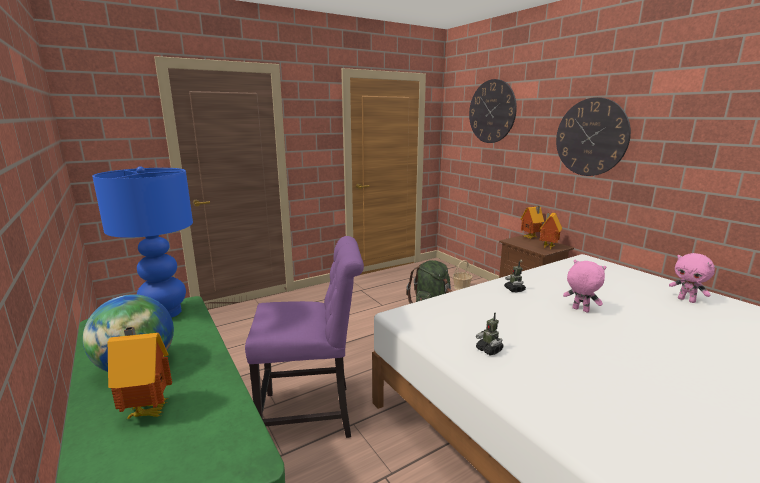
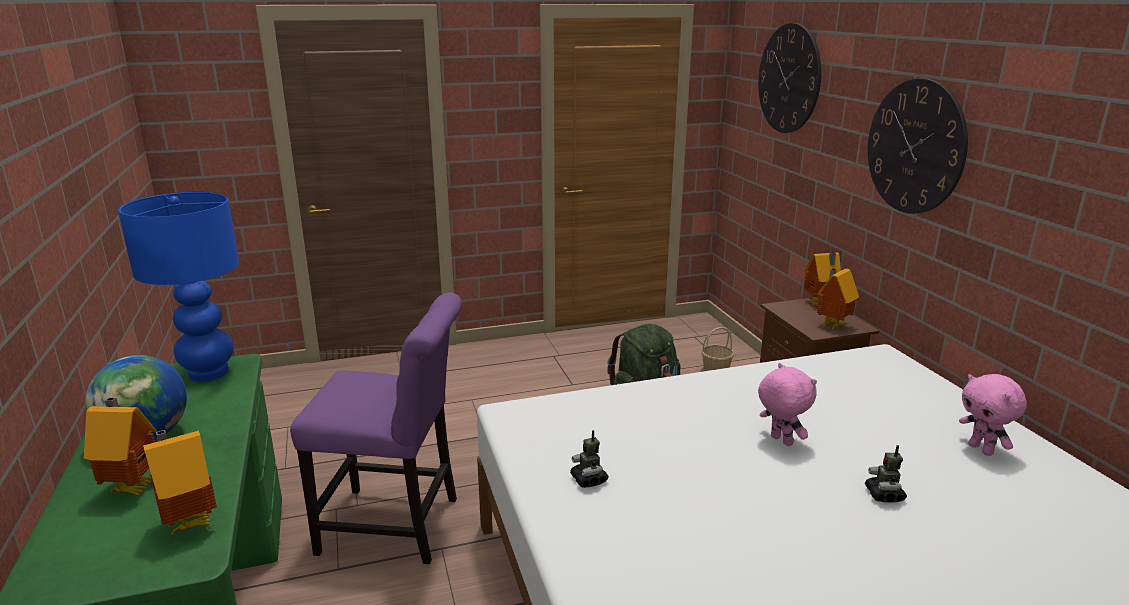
camera: 15 degrees right, 5 degrees up
toy robot [504,261,526,292] -> toy robot moved to [865,445,907,502]
none -> toy house [143,430,217,536]

